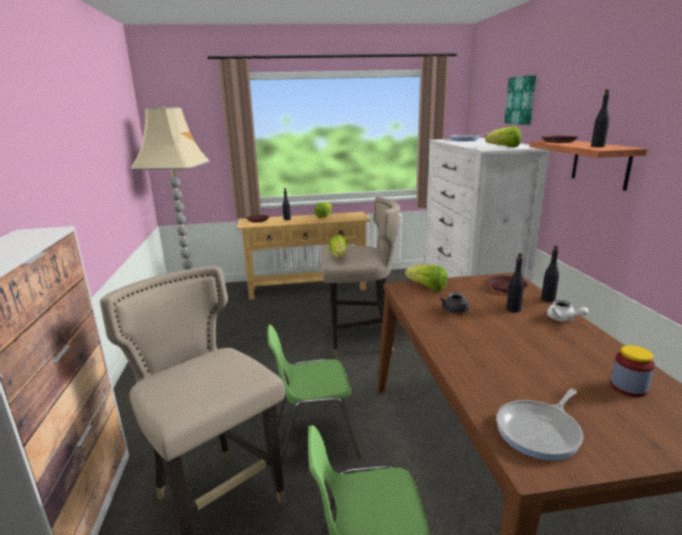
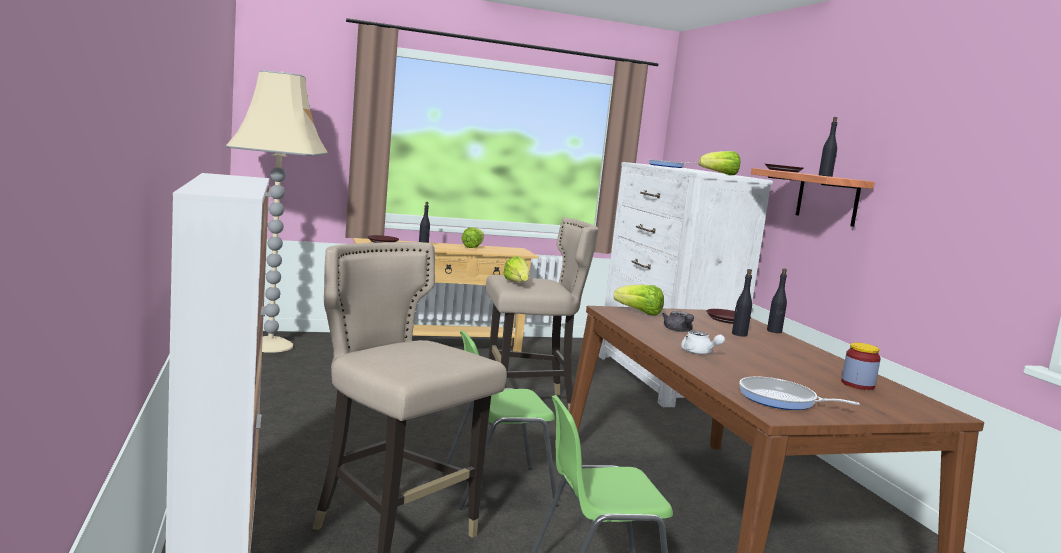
camera: 10 degrees left, 10 degrees down
frying pan [496,389,583,460] -> frying pan turned 75 degrees clockwise [739,376,860,410]
picture [504,75,536,125] -> none
white teapot [547,300,589,322] -> white teapot moved to [681,331,725,354]

